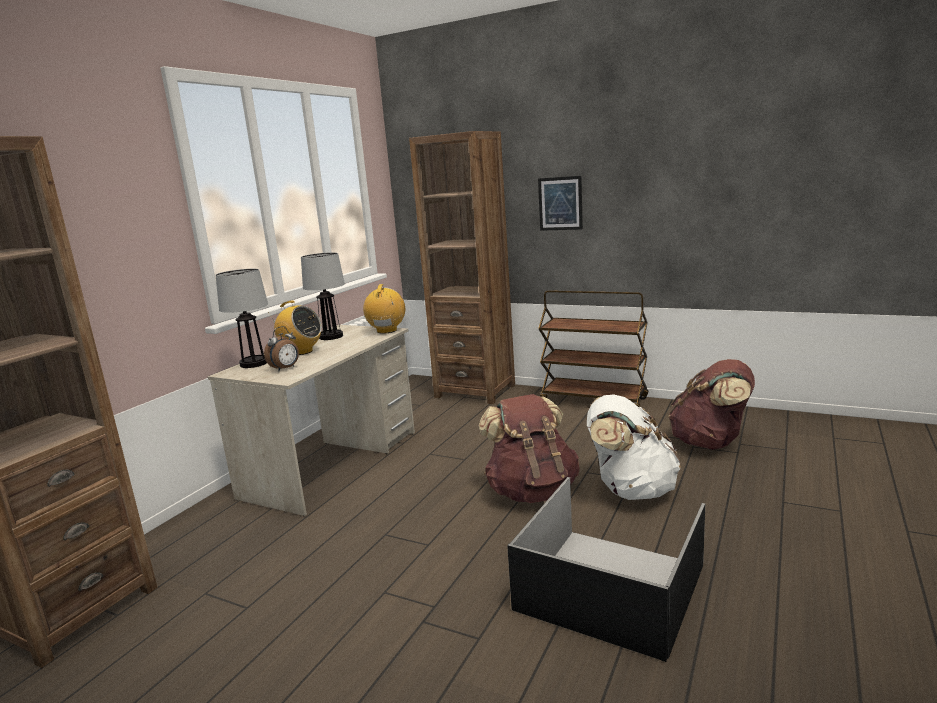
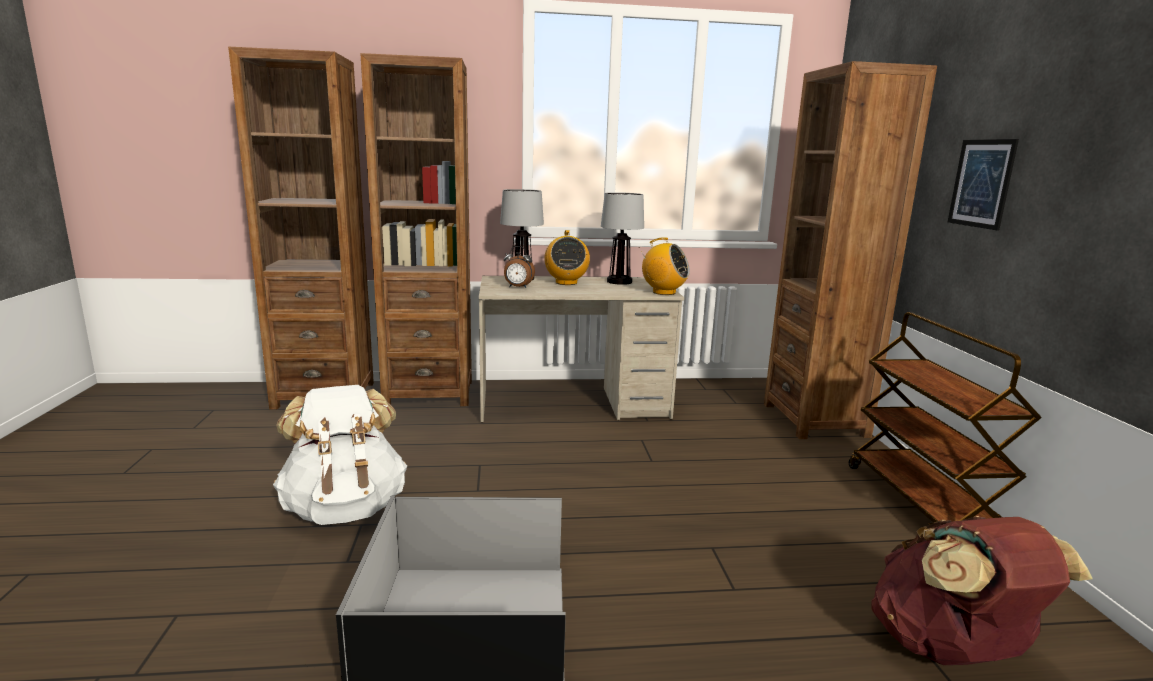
camera: 55 degrees right, 0 degrees up
radio [363,284,405,334] -> radio turned 60 degrees clockwise [641,237,690,295]
brown backpack [478,394,580,503] -> none
white backpack [587,395,681,500] -> white backpack moved to [273,385,407,525]
none -> brown bookcase [361,53,472,406]

